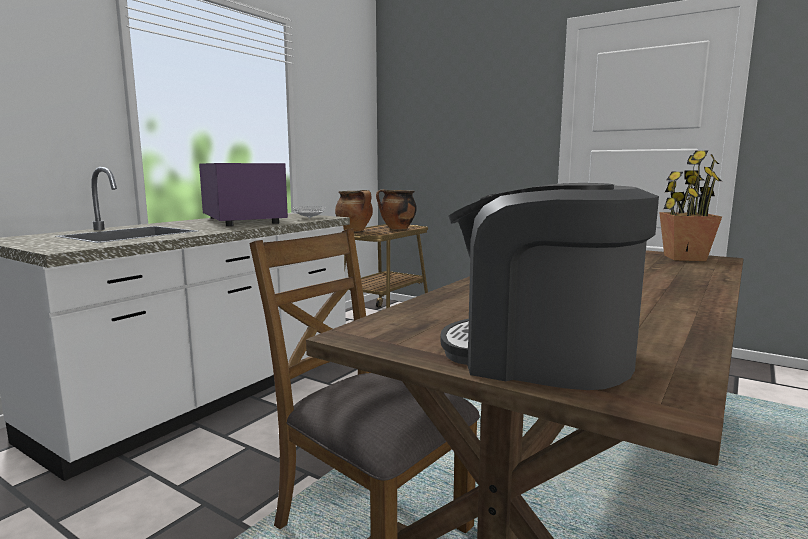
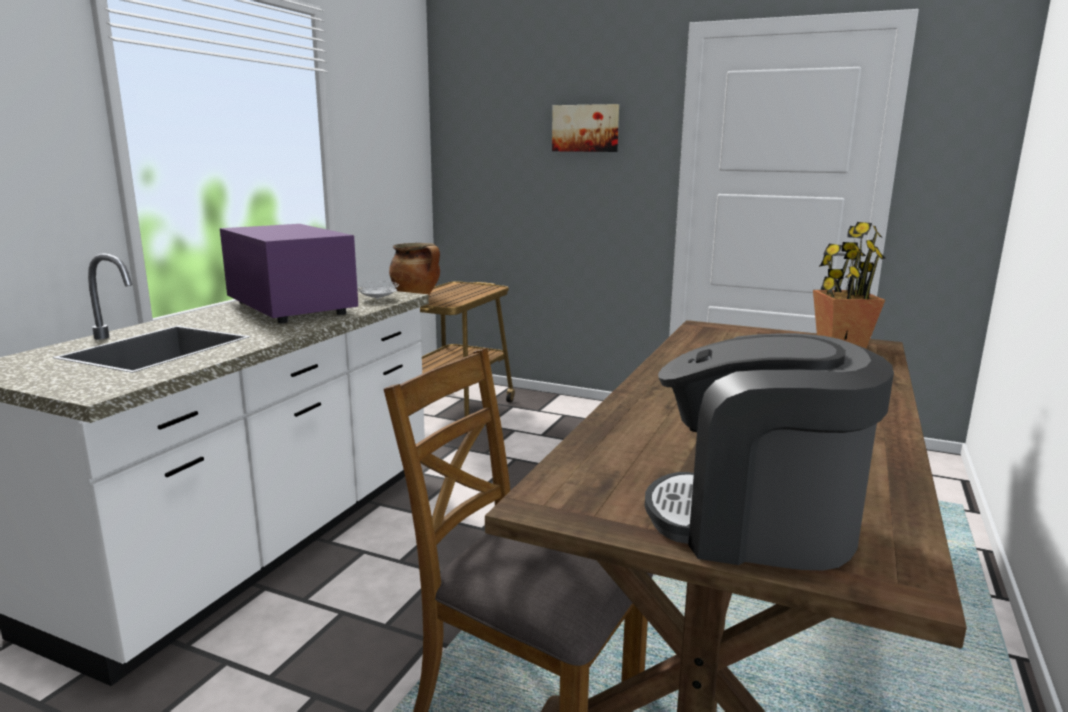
camera: 10 degrees left, 5 degrees up
cooking pot [376,189,417,229] -> none
none -> picture [552,104,619,152]

